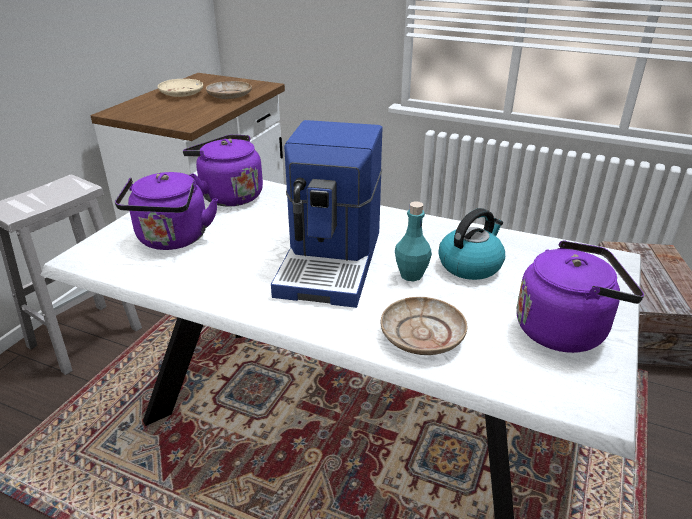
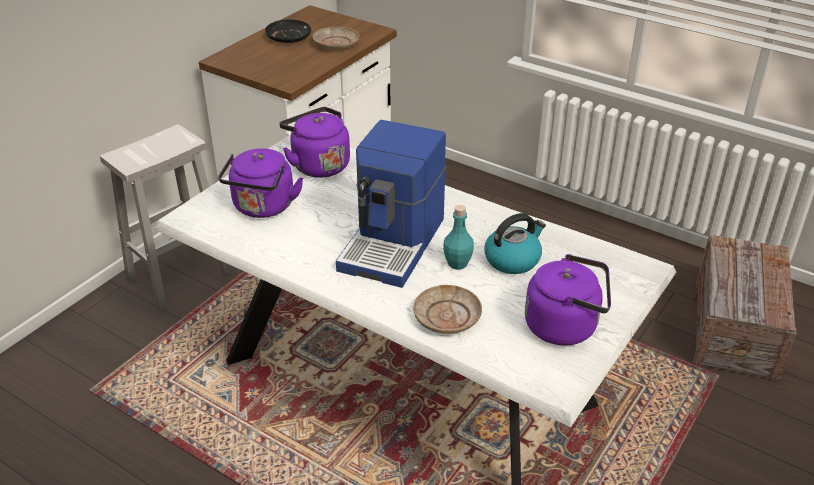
camera: 10 degrees right, 5 degrees up
beige plate [158,79,203,97] -> black plate [265,19,311,43]

